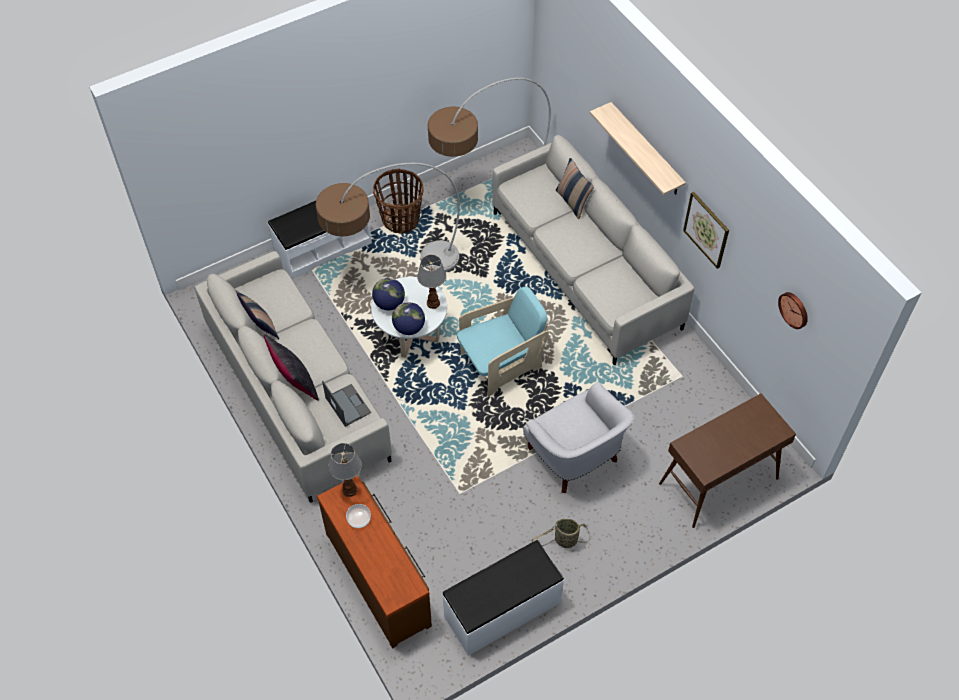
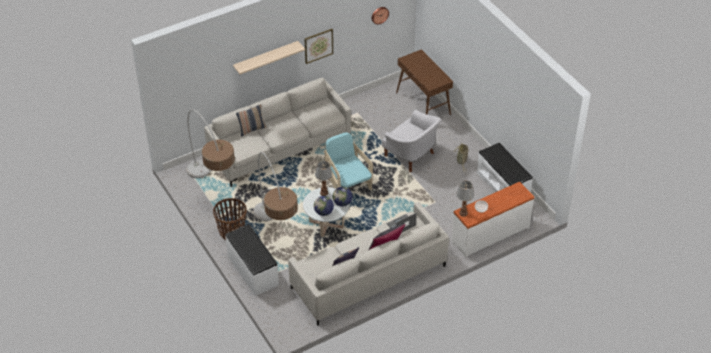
camera: 90 degrees left, 10 degrees down
brown dresser [317,475,432,648] -> white dresser [451,182,534,258]
white armchair [523,382,635,493] -> white armchair turned 75 degrees clockwise [382,110,441,172]

